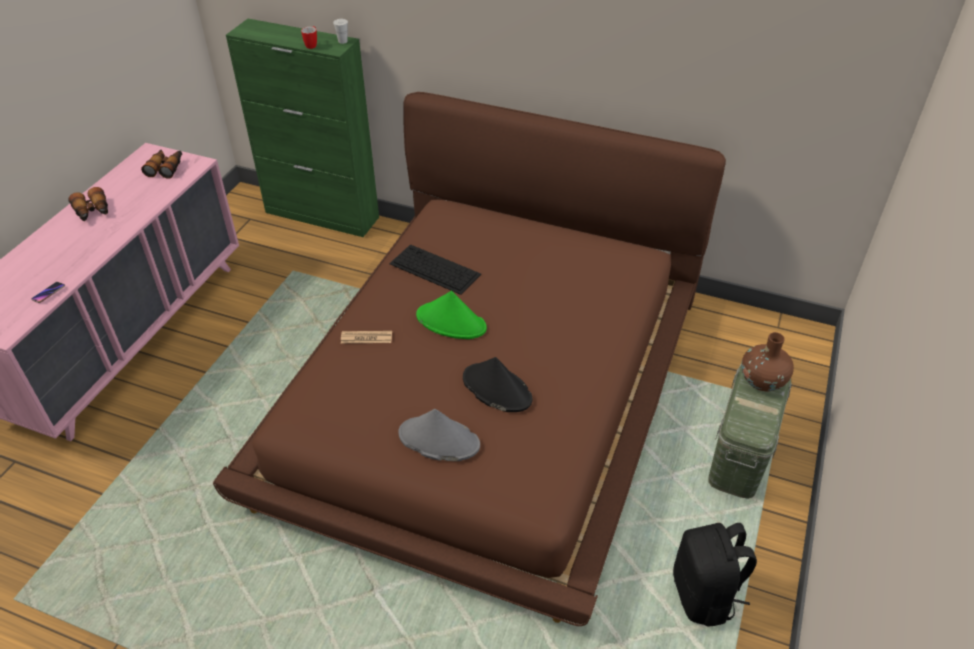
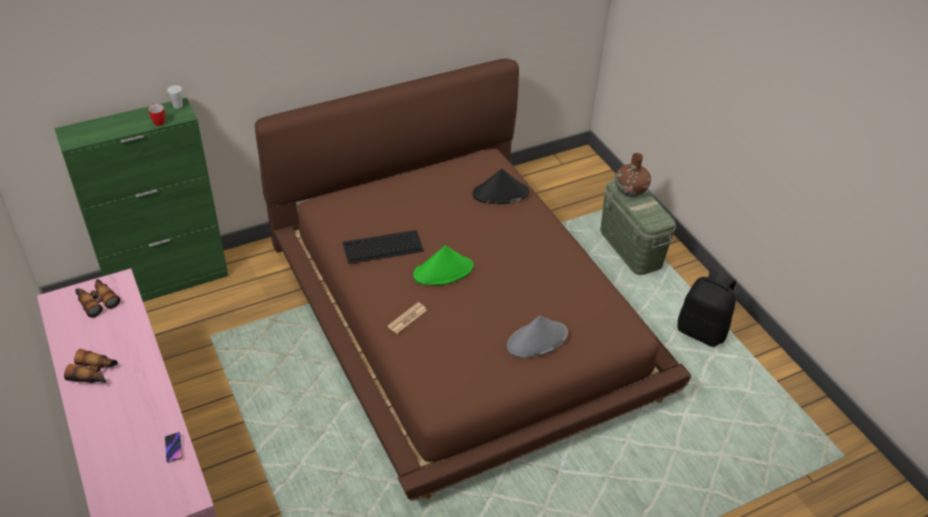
camera: 50 degrees left, 0 degrees up
black hat [463,357,532,412] -> black hat moved to [472,169,529,204]

